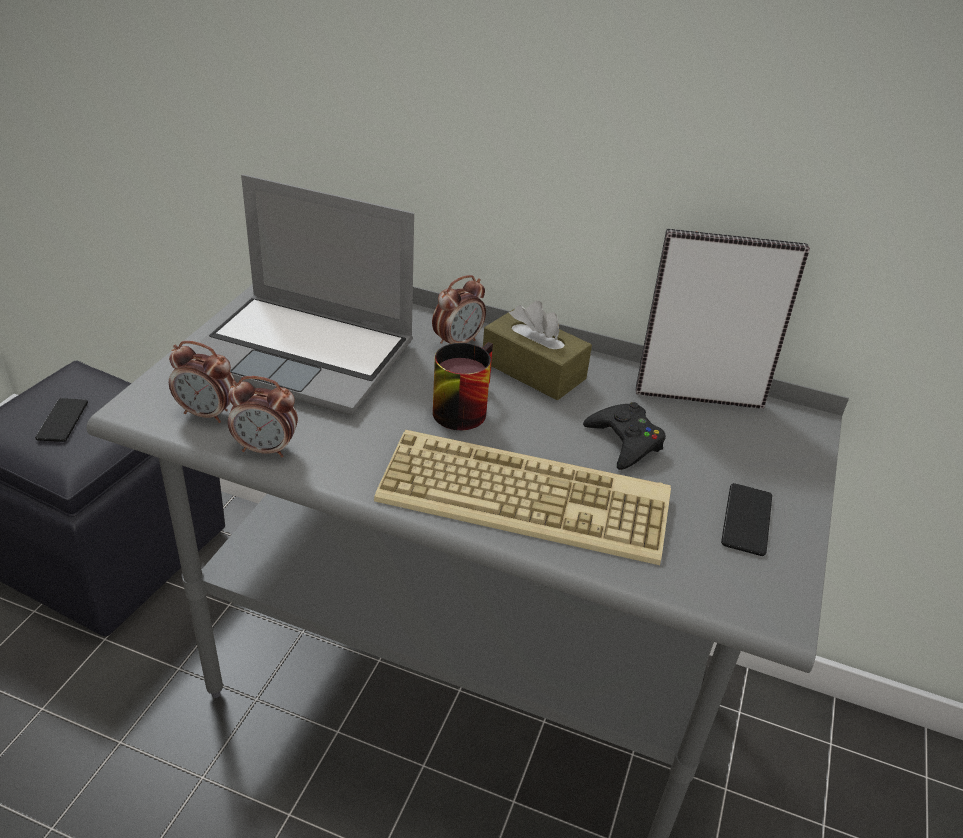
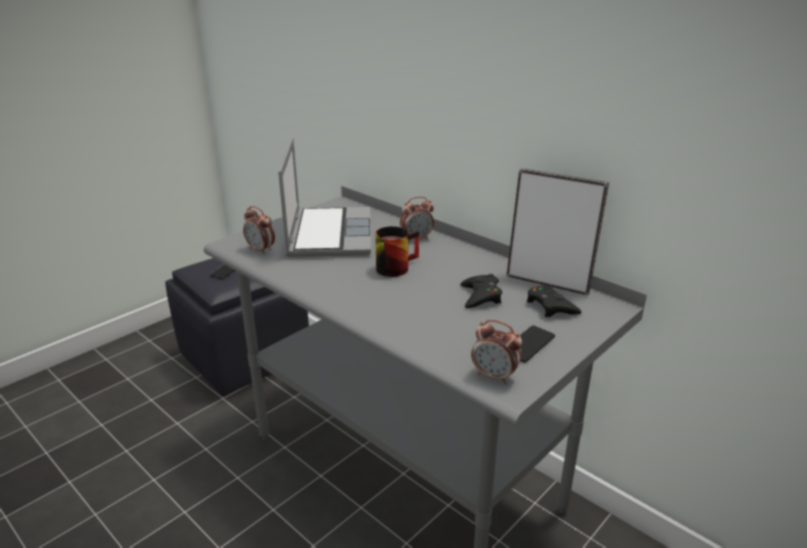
camera: 25 degrees right, 10 degrees down
laptop [192,174,414,415] -> laptop turned 135 degrees counterclockwise [278,137,371,257]
alarm clock [228,376,298,457] -> alarm clock moved to [471,320,522,384]
keyboard [374,430,671,565] -> none
brown tissue box [483,301,592,400] -> none
none -> black game controller [527,286,582,317]

